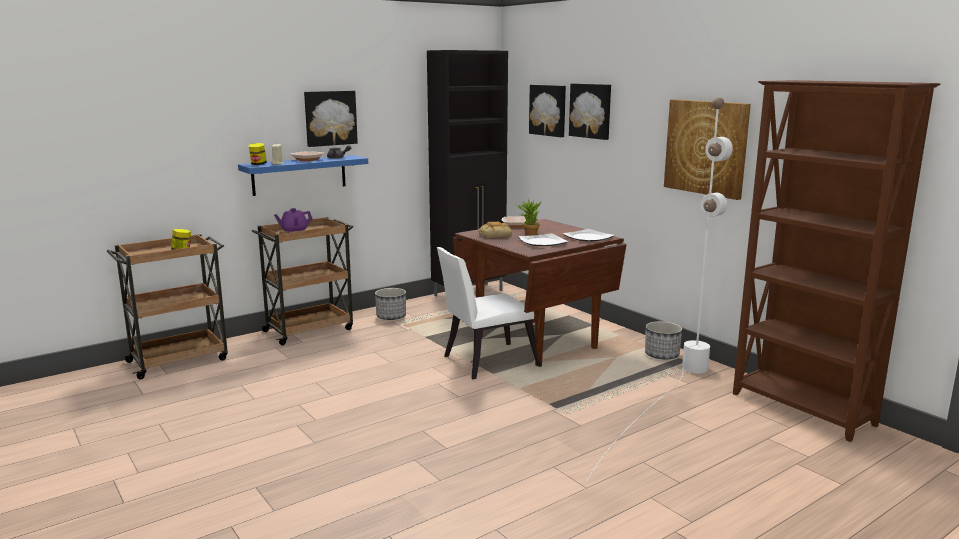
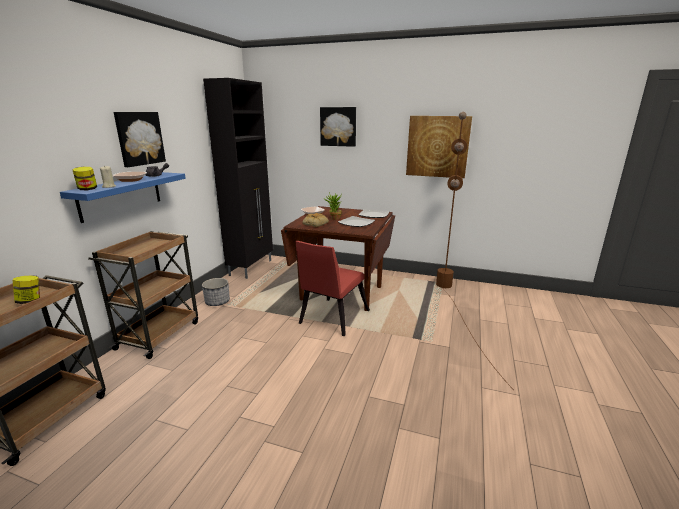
camera: 35 degrees left, 5 degrees up
purple teapot [274,208,313,233] -> none
white chair [437,247,542,379] -> red chair [295,241,370,336]
picture [529,85,566,137] -> none
white floor lamp [587,97,733,481] -> brown floor lamp [436,112,514,390]
planter [645,321,682,359] -> none
brown bookcase [733,80,940,442] -> none

